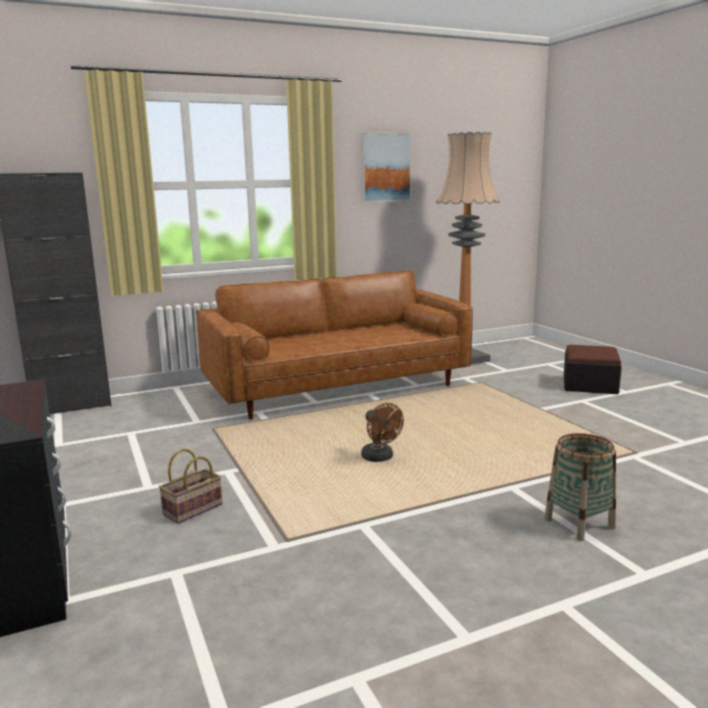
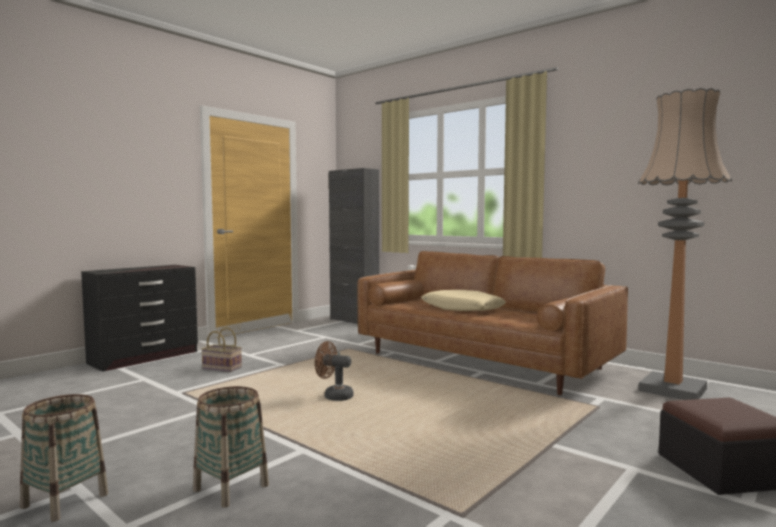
camera: 65 degrees right, 10 degrees down
picture [361,133,412,202] -> none
brown fan [361,403,404,462] -> brown fan turned 75 degrees clockwise [315,341,353,401]
none -> basket [20,394,108,522]
none -> beige pillow [421,290,506,311]

